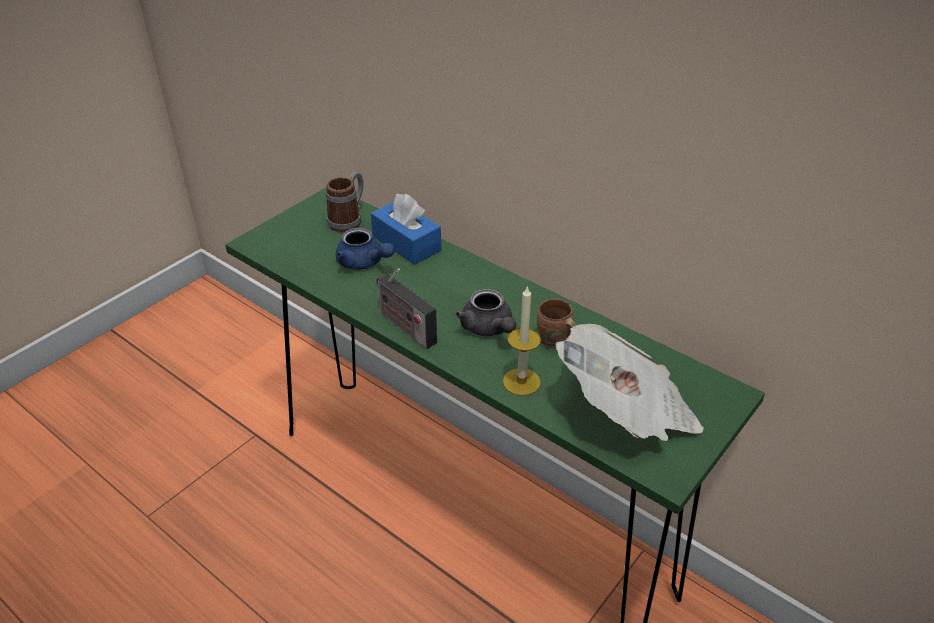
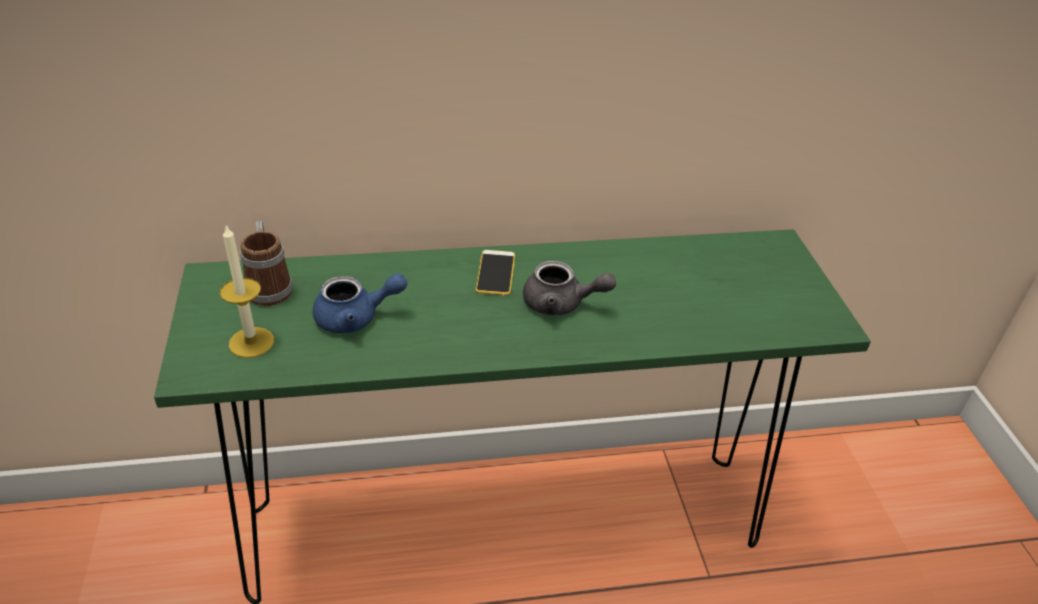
camera: 50 degrees left, 0 degrees up
blue tissue box [371,194,441,265] -> none
radio [377,268,437,349] -> none
candle [503,285,541,396] -> candle moved to [220,225,274,358]
brown mug [537,298,576,349] -> none
newspaper [556,324,704,441] -> none
none -> phone [476,250,515,295]

